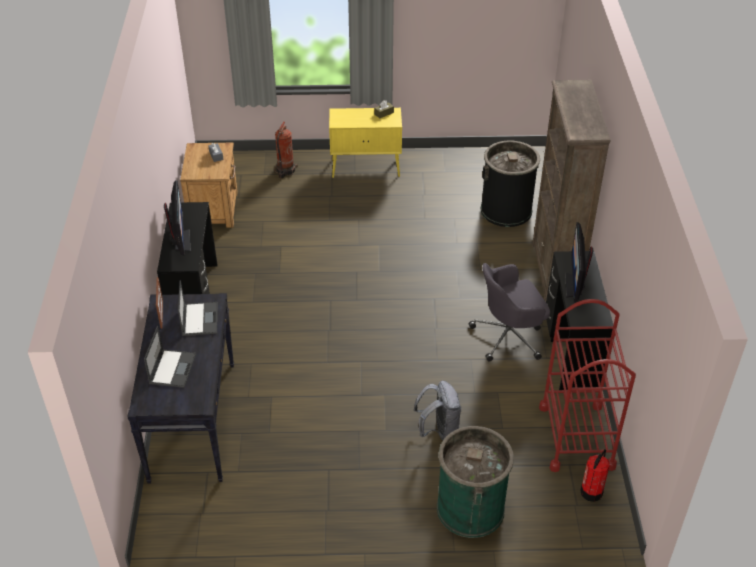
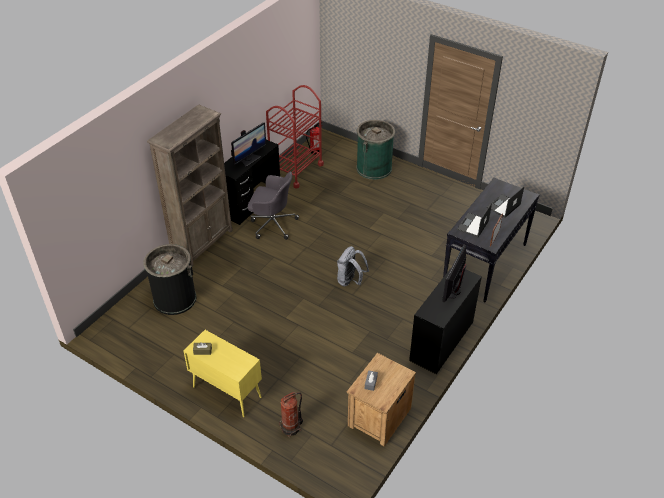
camera: 145 degrees left, 0 degrees up
grey backpack [414,381,461,440] -> grey backpack moved to [337,246,369,287]

